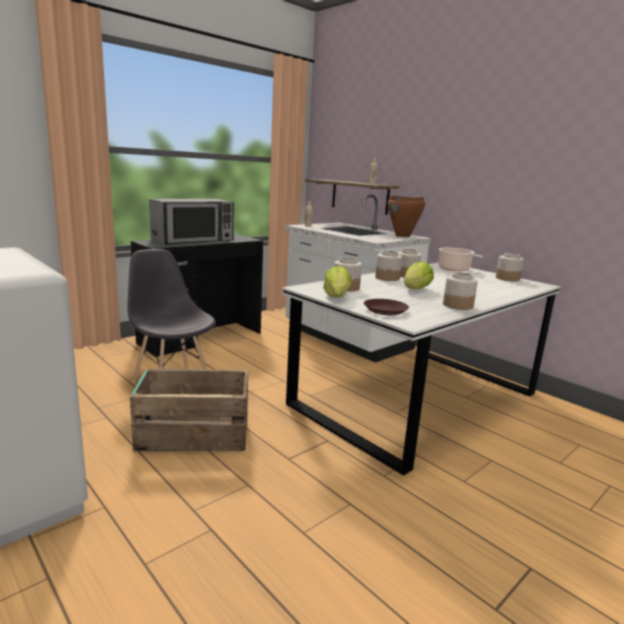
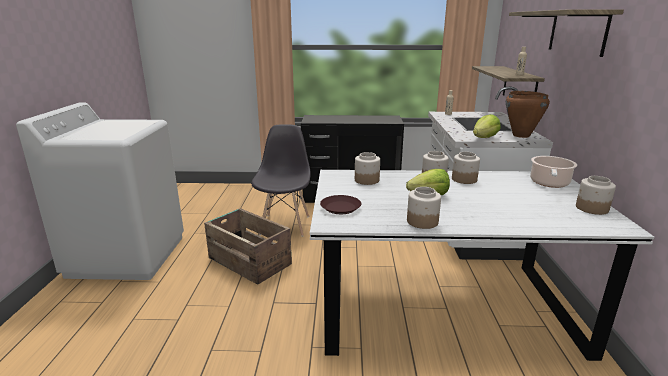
camera: 45 degrees right, 5 degrees up
microwave [149,199,234,245] -> none
lettuce [323,266,352,298] -> lettuce moved to [473,114,501,138]
none -> shelf [509,9,624,57]

